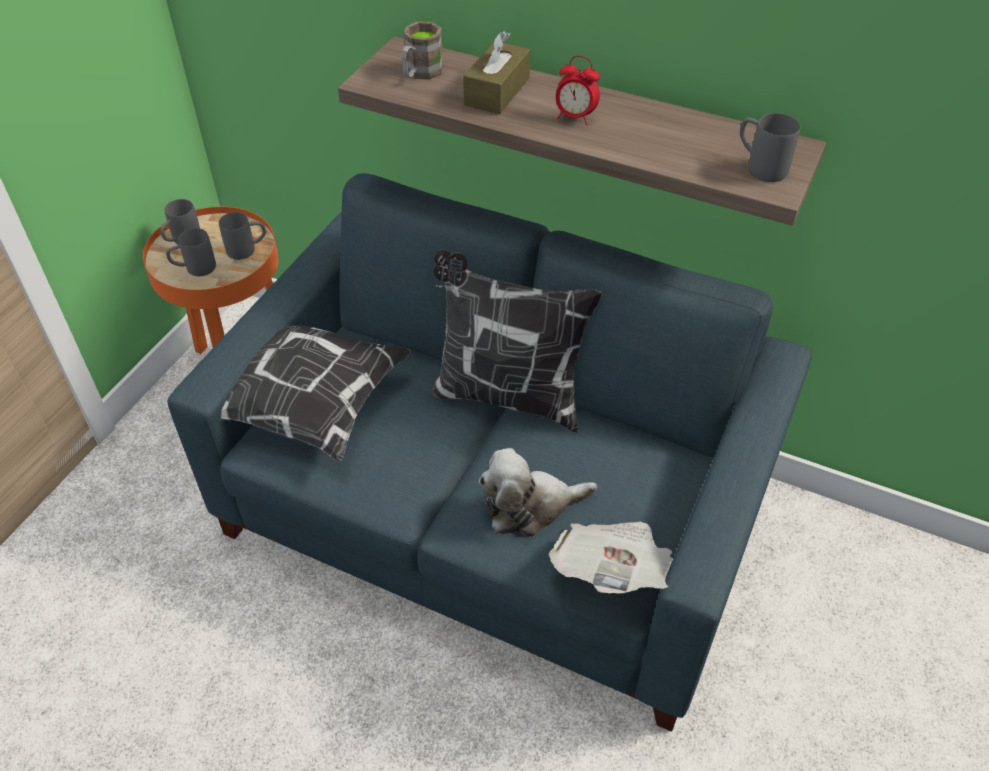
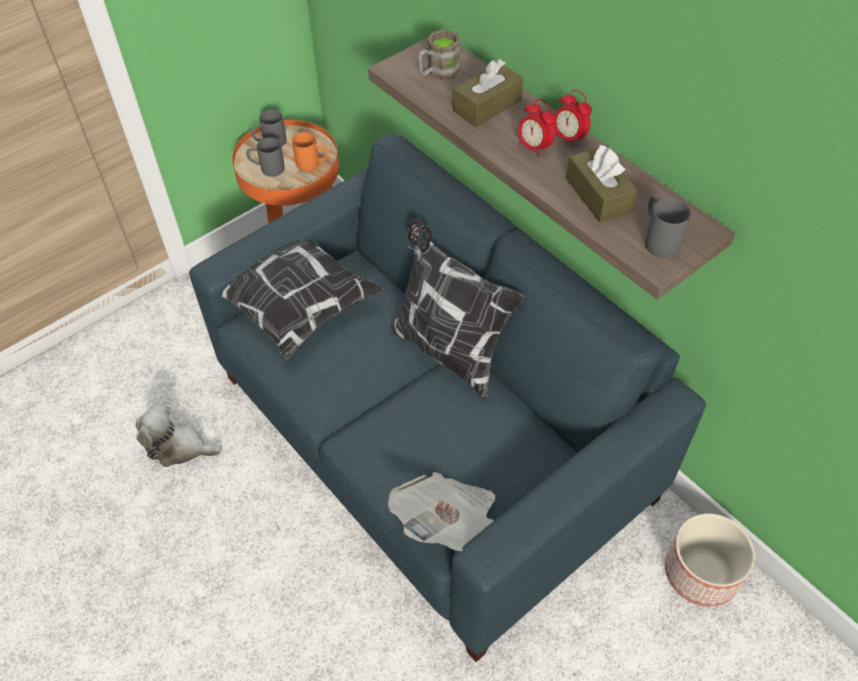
camera: 25 degrees right, 5 degrees up
grey mug [219,212,266,260] -> orange mug [292,132,328,172]
plush toy [478,448,597,537] -> plush toy moved to [136,405,222,467]
none -> alarm clock [554,90,592,148]
none -> brown tissue box [566,145,637,223]
none -> planter [665,513,755,607]

